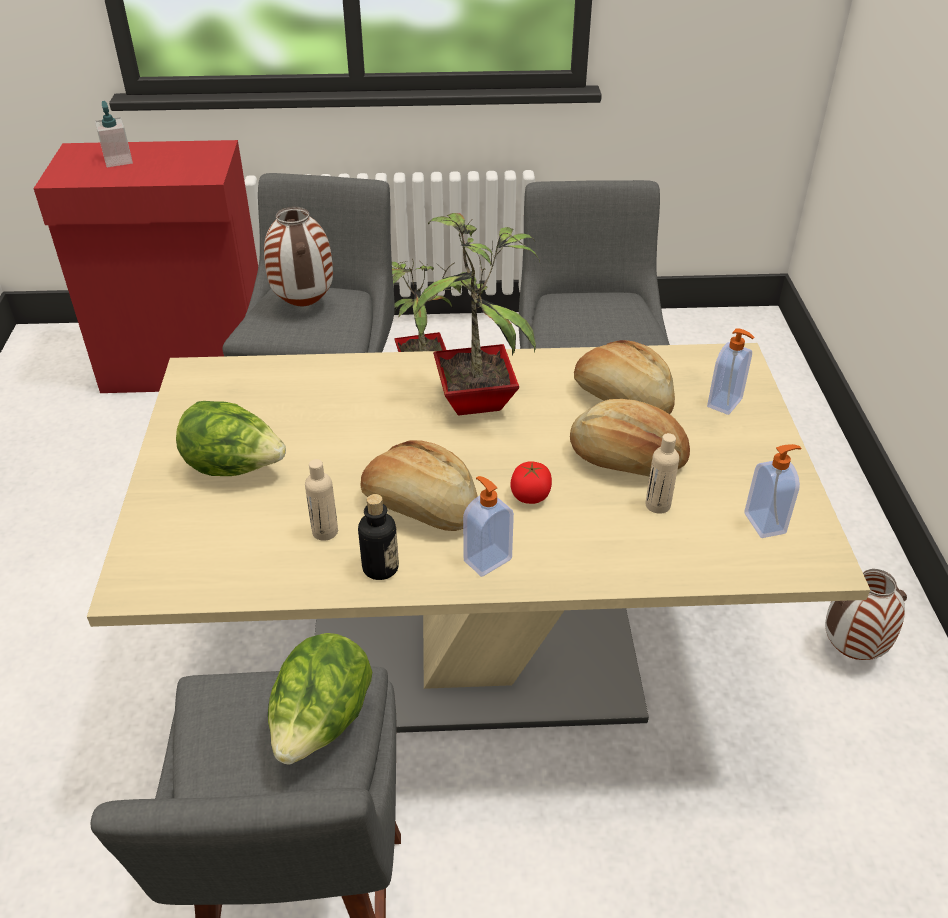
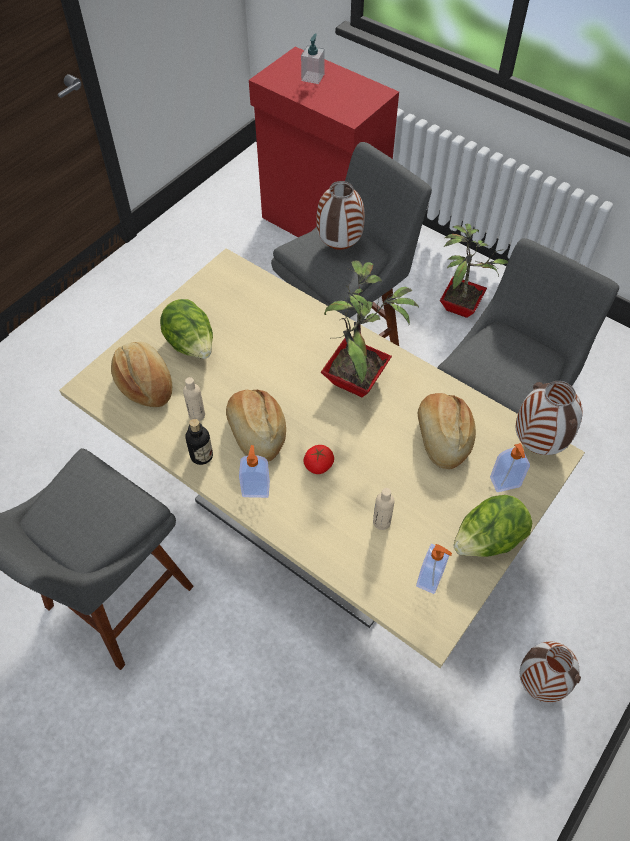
camera: 40 degrees right, 15 degrees up
lettuce [268,633,372,765] -> lettuce moved to [454,495,532,557]
bread [570,399,690,476] -> bread moved to [111,342,172,407]
none -> vase [516,381,583,455]

